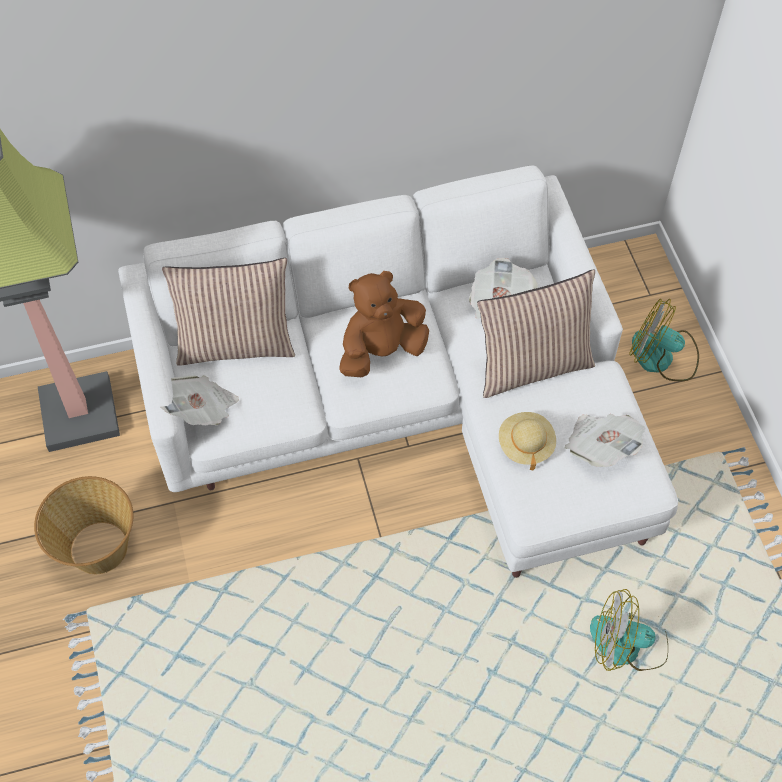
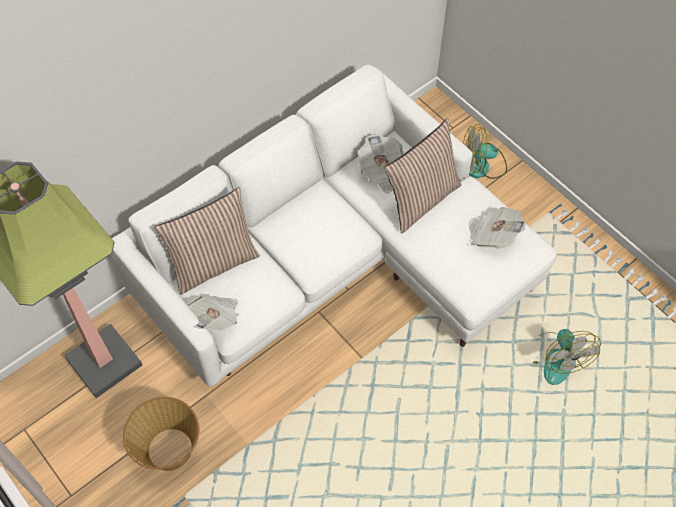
camera: 25 degrees left, 0 degrees up
brown plush toy [339,271,429,377] -> none
beige hat [499,412,556,470] -> none
fan [590,589,668,671] -> fan turned 90 degrees counterclockwise [533,329,601,385]

